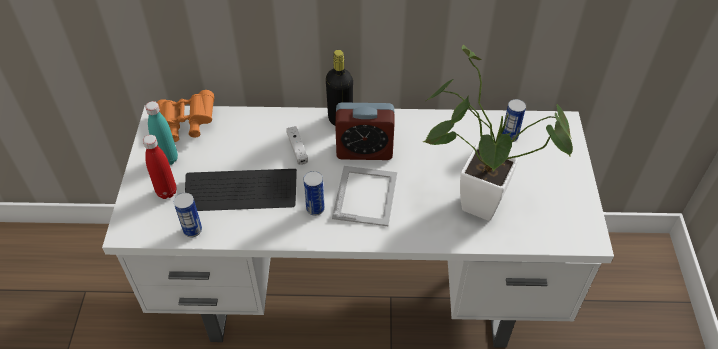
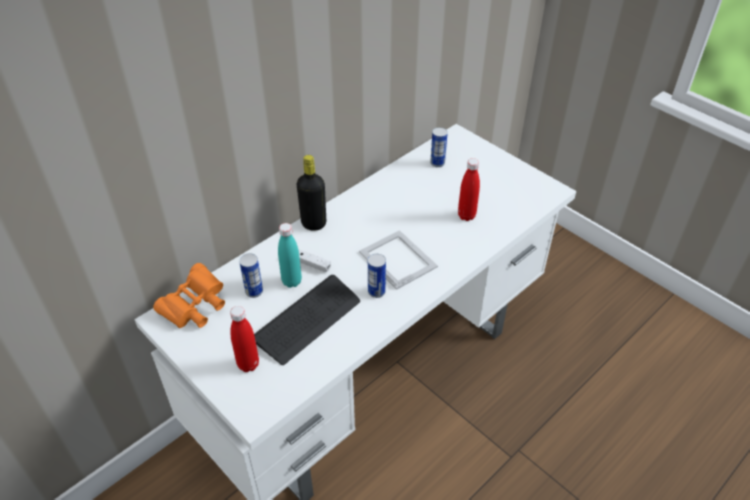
camera: 45 degrees left, 5 degrees down
turquoise bottle [145,101,178,165] -> turquoise bottle moved to [278,223,302,288]
can [174,193,202,237] -> can moved to [239,253,263,298]
alarm clock [335,102,395,160] -> none
potted plant [423,44,573,221] -> red bottle [458,158,480,221]

